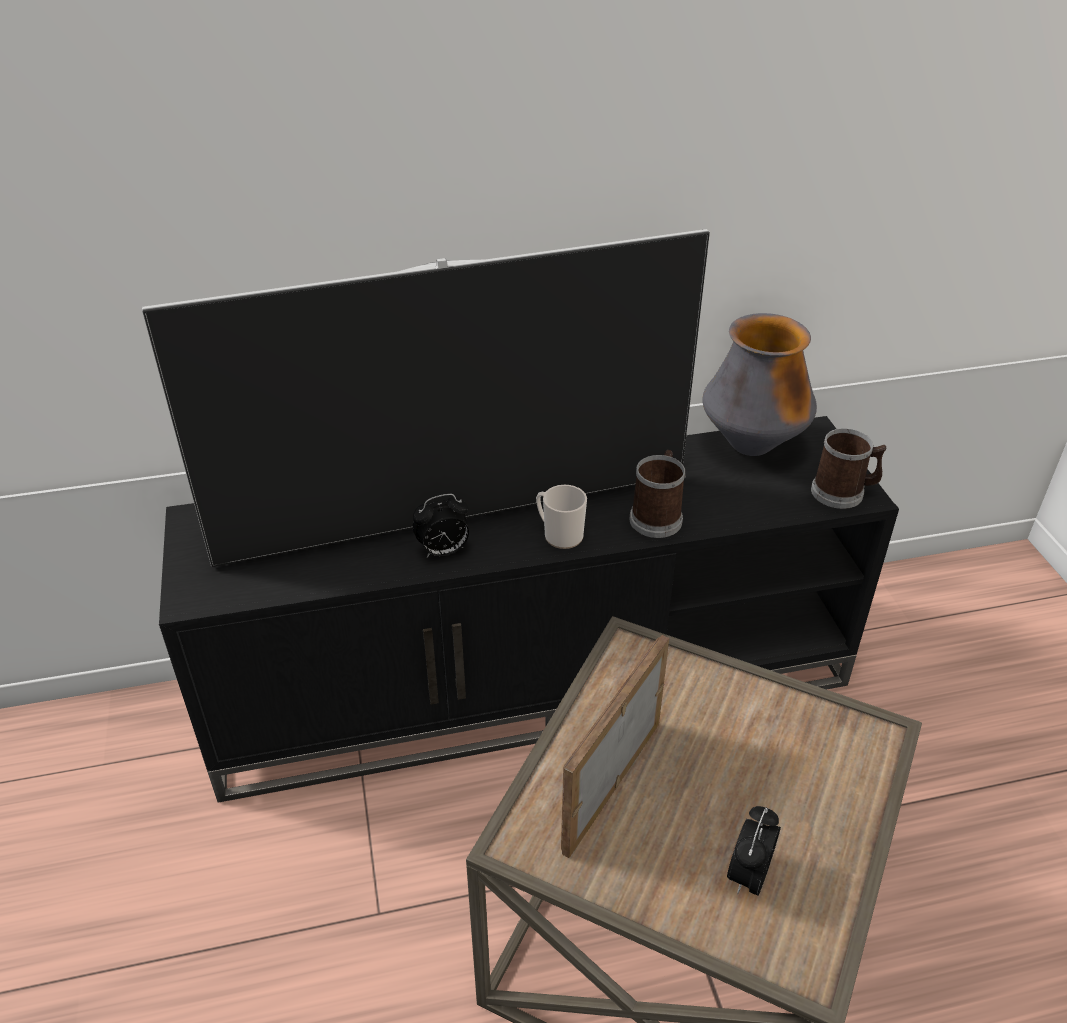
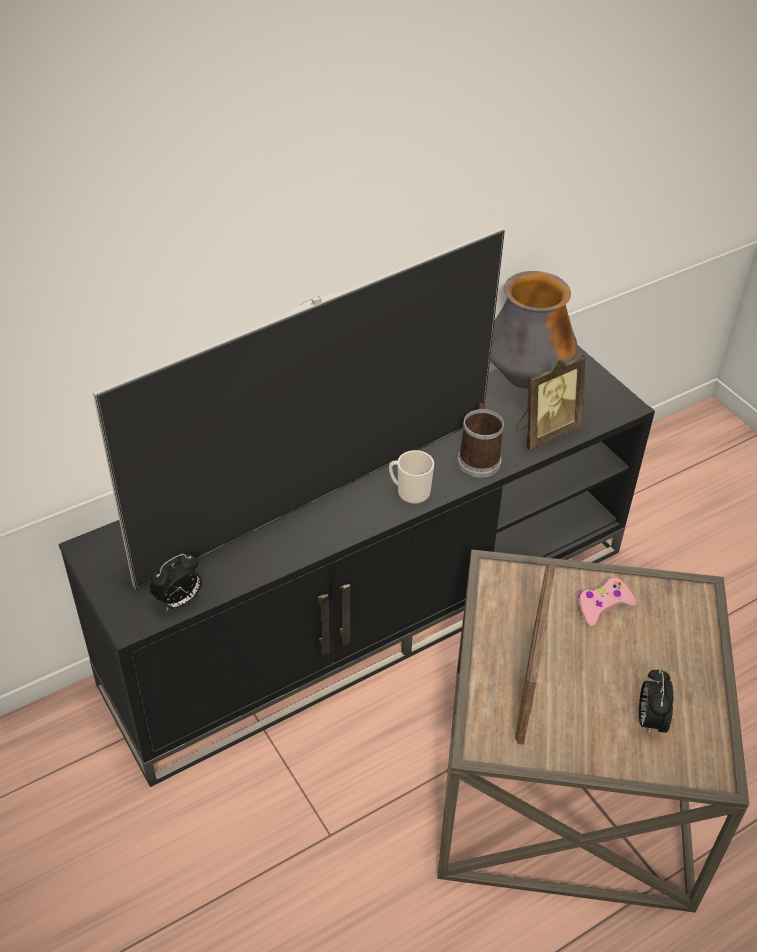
camera: 20 degrees left, 5 degrees up
alarm clock [413,494,469,557] -> alarm clock moved to [149,554,202,611]
mug [811,428,887,509] -> none
none -> picture frame [515,355,586,450]
none -> pink game controller [578,577,636,626]

